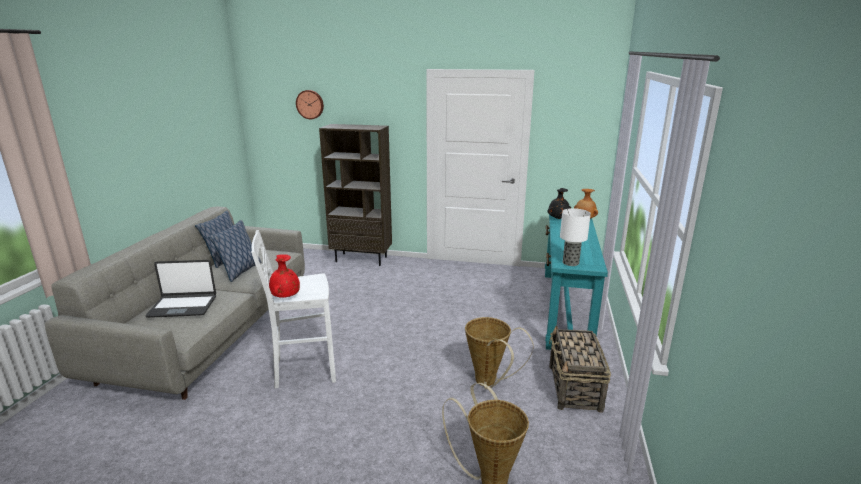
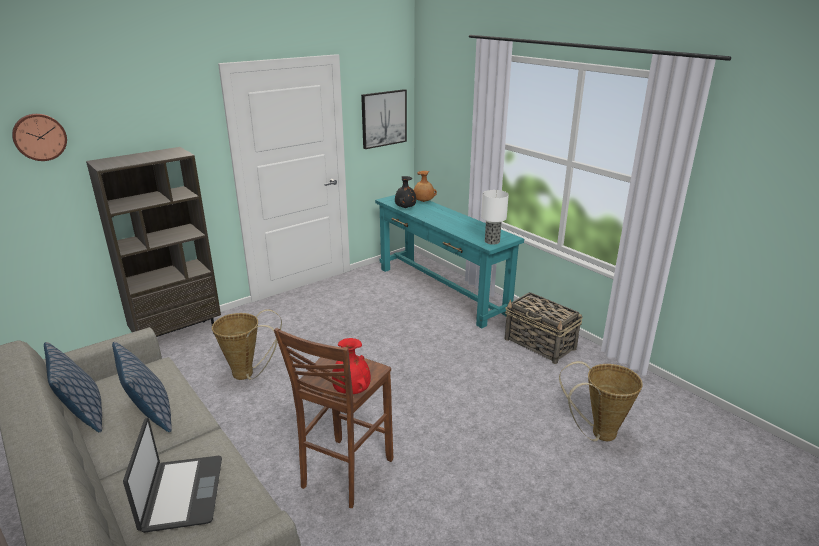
camera: 50 degrees left, 5 degrees up
laptop [146,260,216,318] -> laptop turned 45 degrees counterclockwise [123,417,222,533]
white stool [251,230,336,389] -> brown stool [274,328,393,508]
basket [465,317,534,389] -> basket moved to [212,309,282,380]
none -> picture [361,89,407,149]

